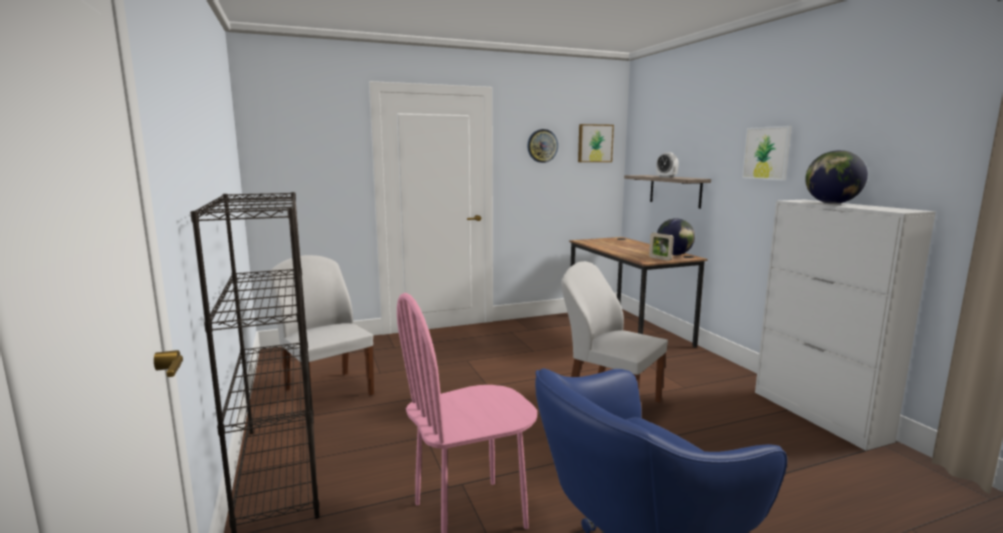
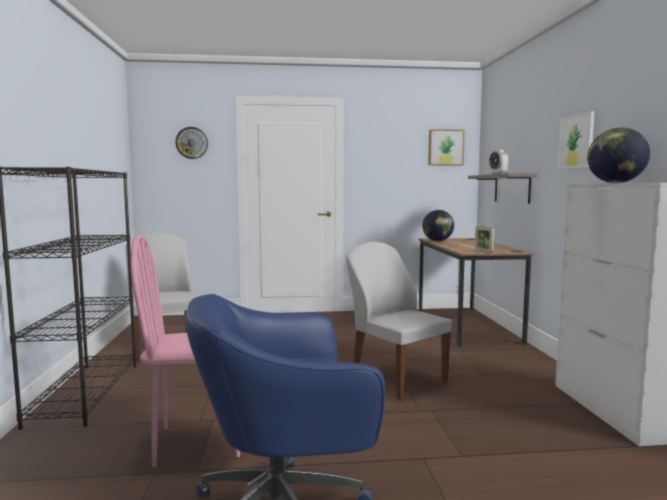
camera: 15 degrees right, 5 degrees down
wall clock [527,129,558,163] -> wall clock moved to [175,127,208,159]
globe [657,218,695,255] -> globe moved to [422,210,454,241]

